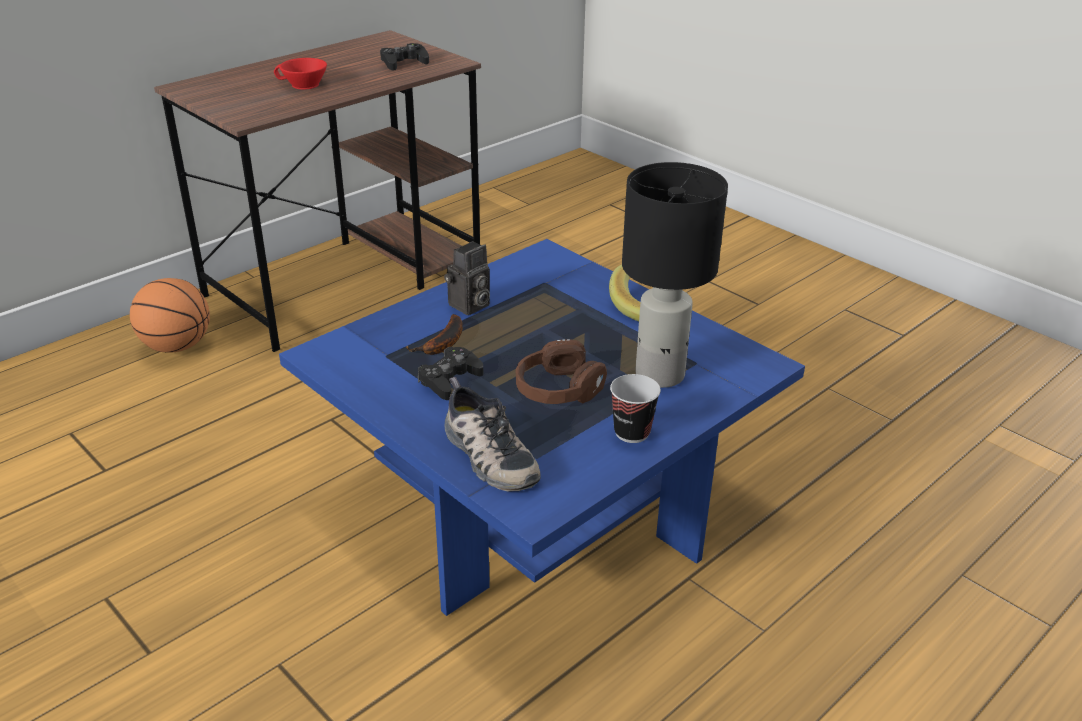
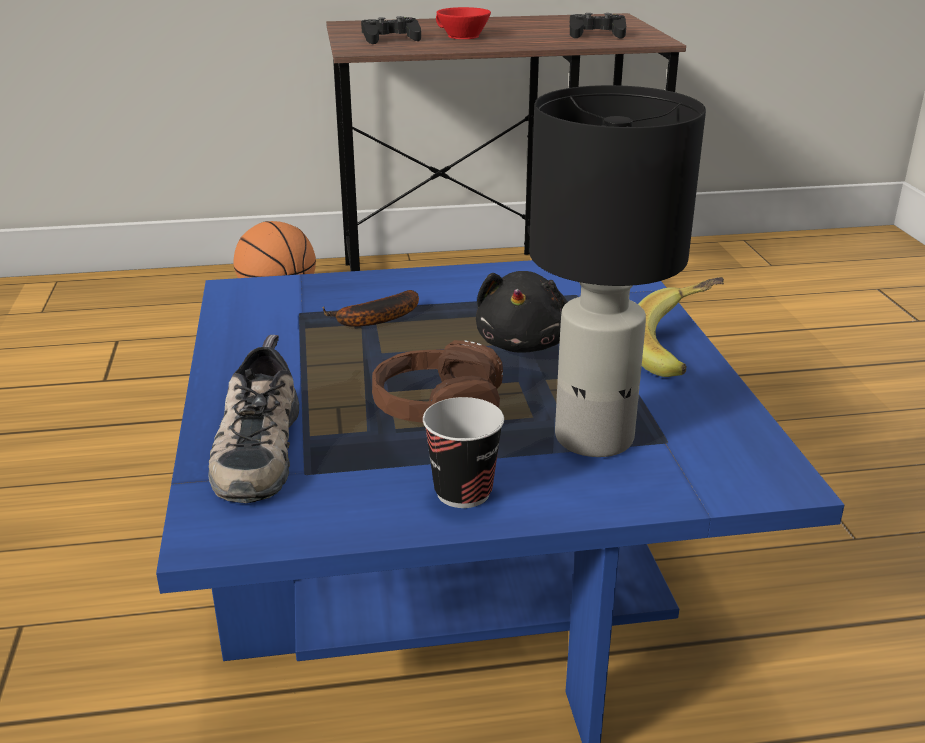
camera: 35 degrees right, 5 degrees down
black game controller [418,347,483,400] -> black game controller moved to [361,16,421,44]
camera [444,241,490,315] -> none
none -> black plush toy [476,271,568,353]

